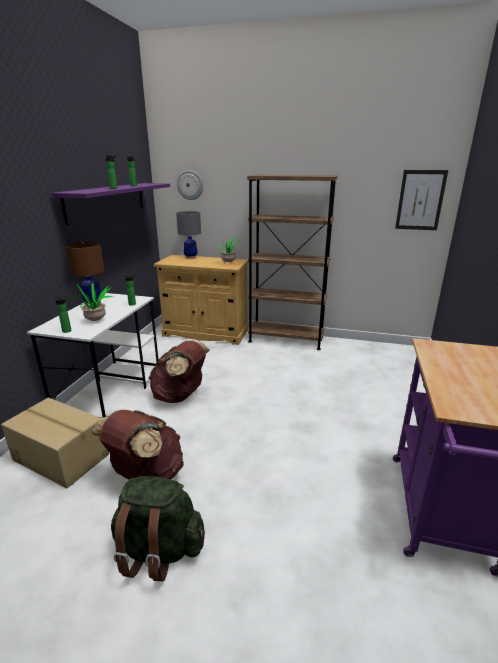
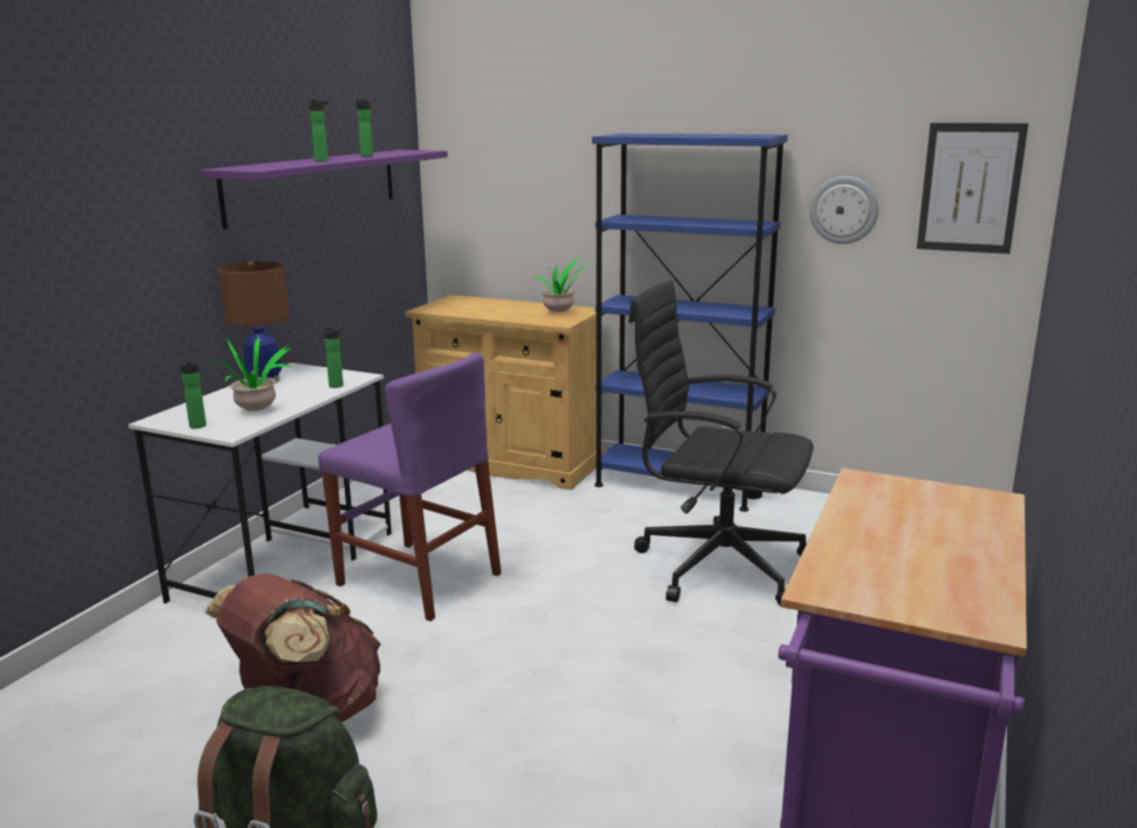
camera: 10 degrees right, 5 degrees down
cardboard box [1,398,109,488] -> none
brown backpack [149,341,210,403] -> purple chair [318,352,501,621]
grey table lamp [176,211,201,259] -> none
wall clock [177,170,203,200] -> wall clock moved to [810,176,879,244]
brown bookcase [247,175,337,350] -> blue bookcase [592,133,788,512]
none -> black office chair [628,280,813,608]

